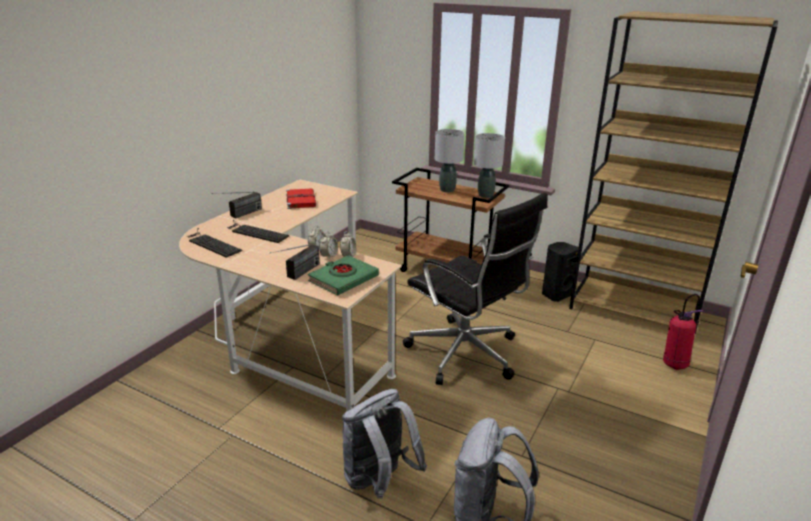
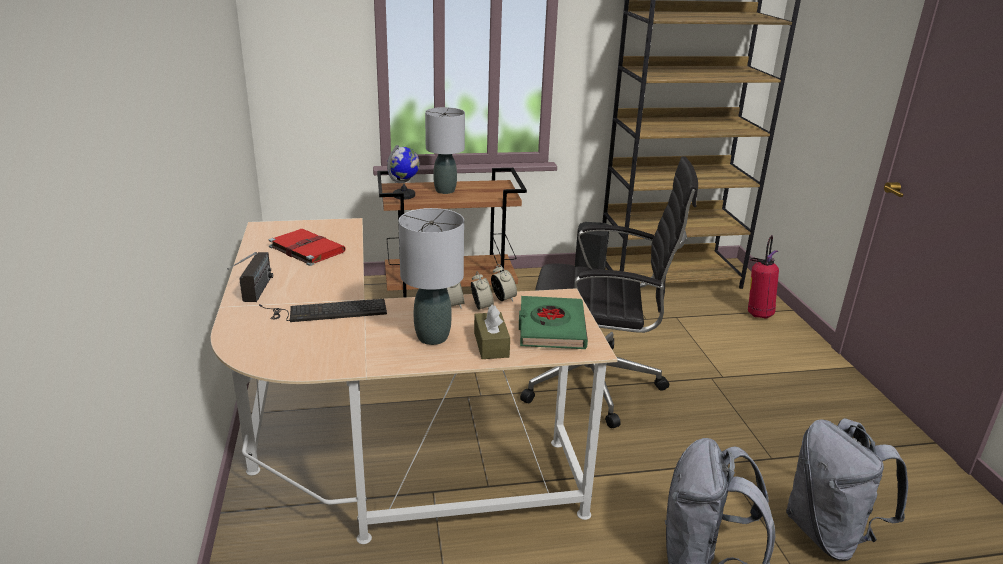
camera: 40 degrees left, 0 degrees up
keyboard [187,228,242,258] -> none
radio [270,244,320,280] -> brown tissue box [474,305,510,359]
grey table lamp [474,133,505,198] -> grey table lamp moved to [399,208,464,345]
none -> globe [387,145,420,199]

